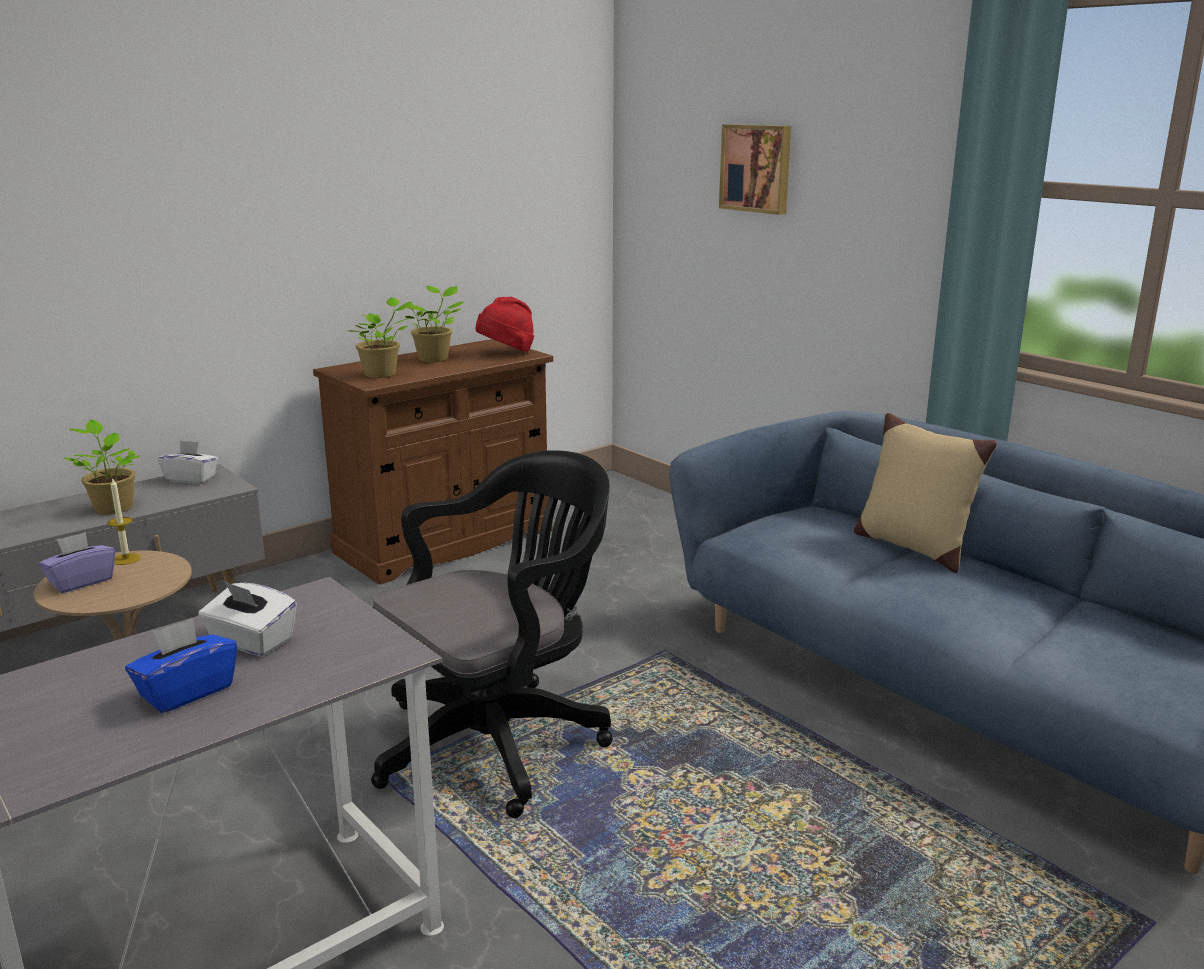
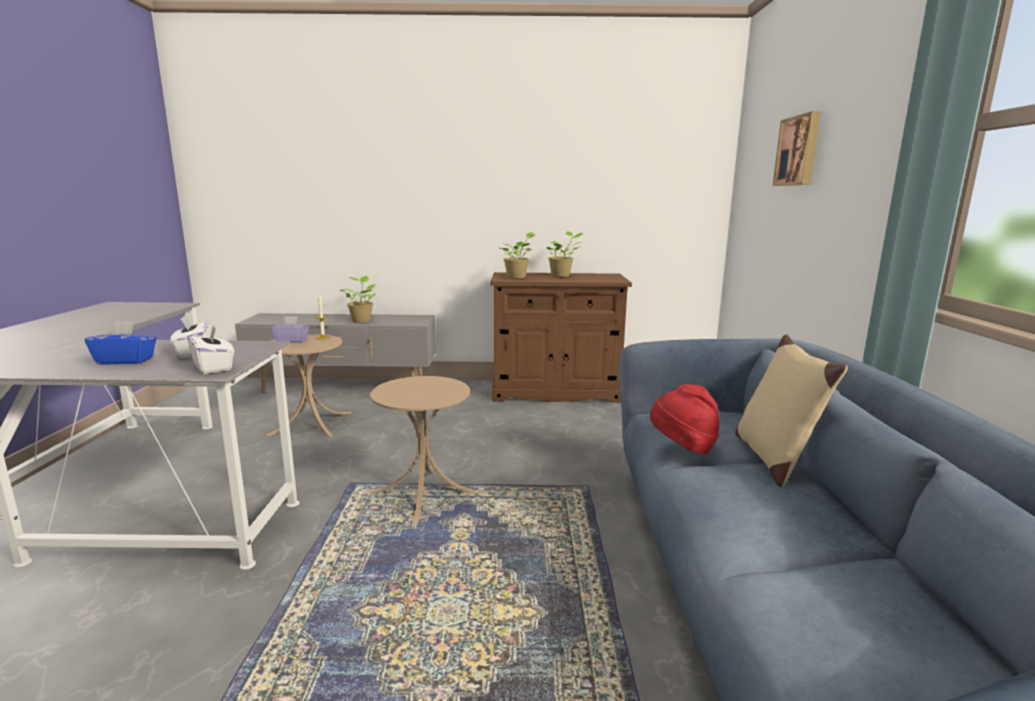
camera: 40 degrees right, 5 degrees down
white tissue box [158,440,218,484] -> white tissue box moved to [188,326,234,374]
black office chair [371,450,613,818] -> beige side table [369,376,480,523]
red hat [476,297,534,352] -> red hat moved to [650,384,719,454]

